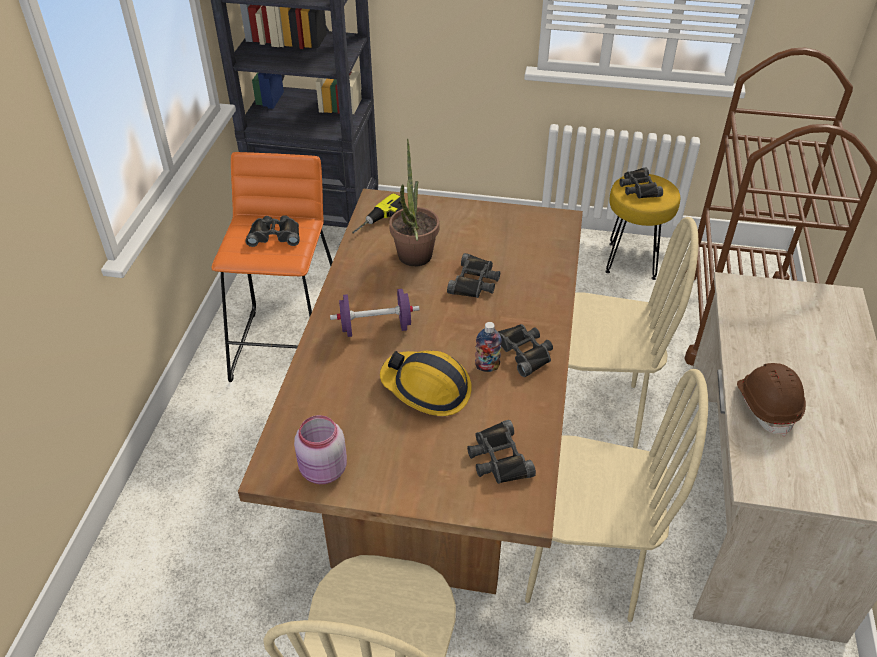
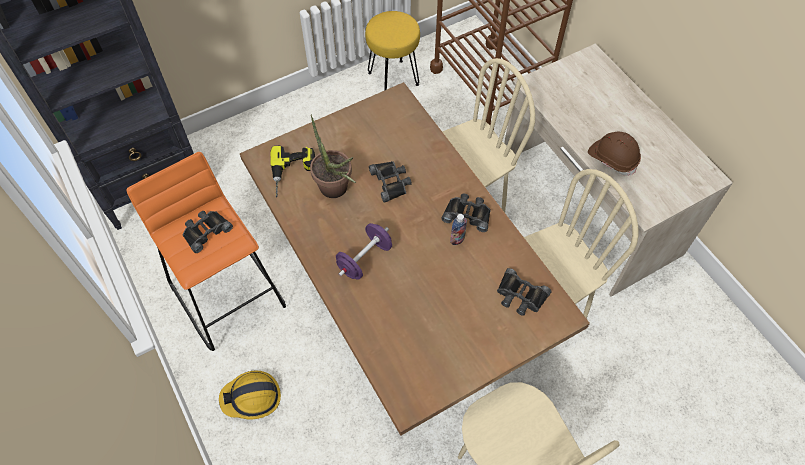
camera: 40 degrees left, 15 degrees up
pink jar [294,415,347,484] -> none
hard hat [380,351,472,416] -> hard hat moved to [219,370,281,419]
black binoculars [619,167,663,198] -> none

